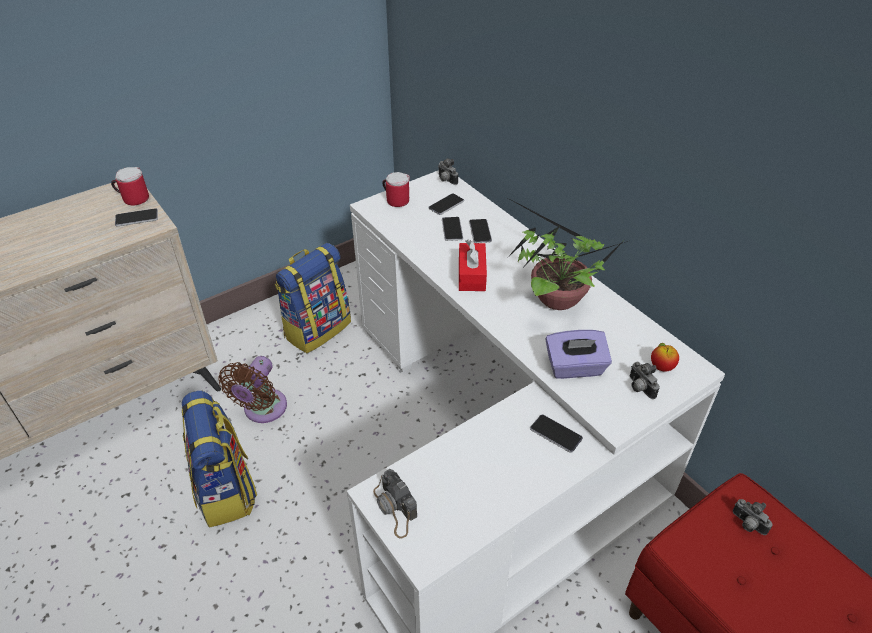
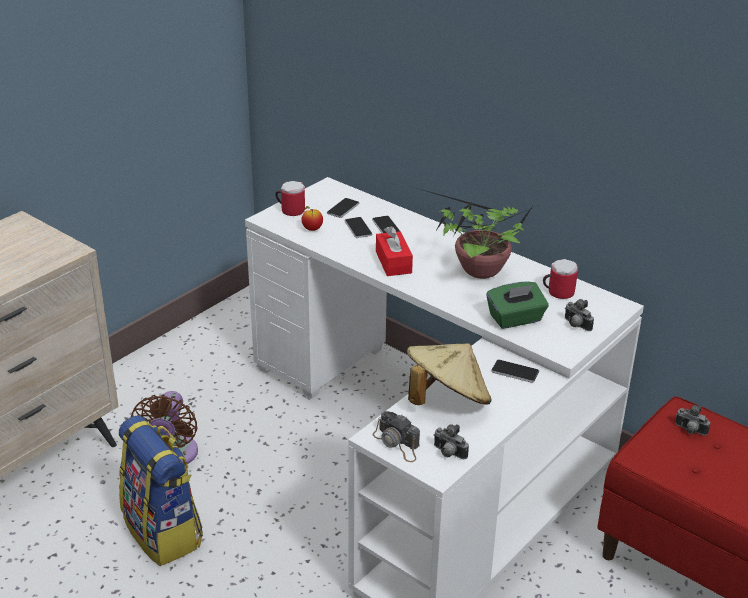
camera: 15 degrees left, 10 degrees down
mug [111,167,149,205] -> mug moved to [543,259,578,299]
phone [115,208,158,226] -> none
backpack [275,243,351,353] -> none
camera [439,158,458,185] -> camera moved to [434,424,469,459]
purple tissue box [546,330,612,379] -> green tissue box [486,282,549,329]
apple [651,343,679,372] -> apple moved to [301,206,323,231]
none -> beige hat [407,343,491,405]

